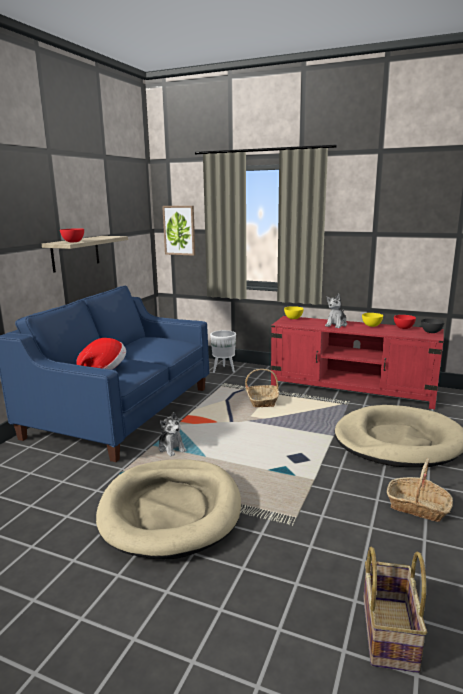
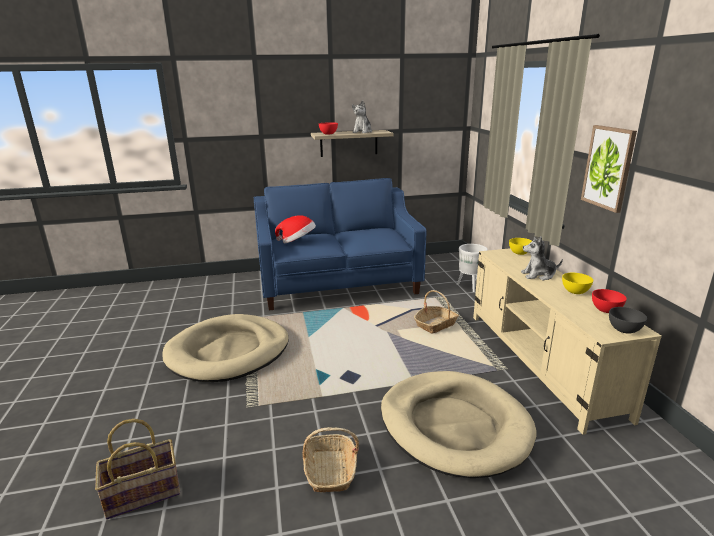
camera: 55 degrees right, 5 degrees up
plush toy [158,412,187,457] -> plush toy moved to [352,100,372,133]
picture [162,206,195,256] -> picture moved to [581,125,637,213]
red tv stand [271,316,444,409] -> beige tv stand [473,248,662,435]

